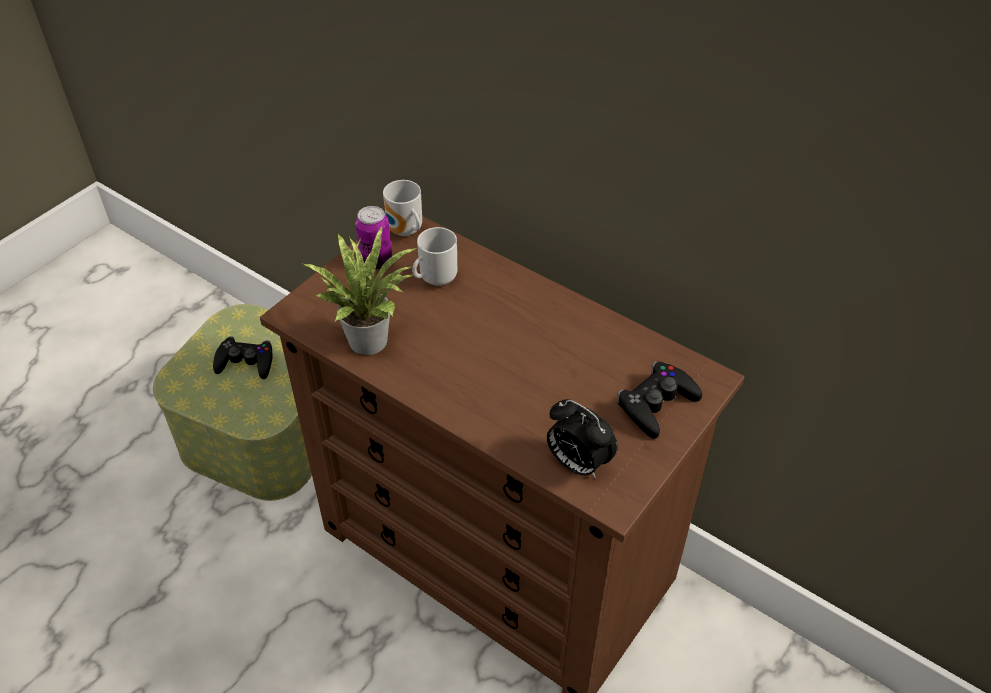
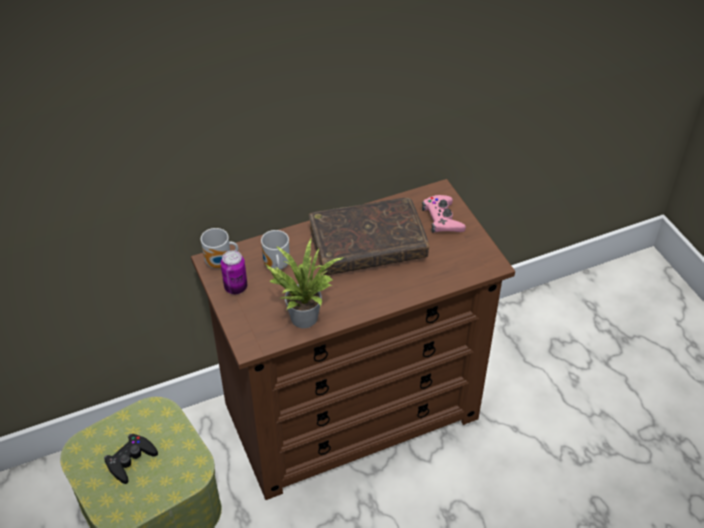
camera: 60 degrees left, 0 degrees up
alarm clock [547,399,618,479] -> none
black game controller [617,361,702,439] -> pink game controller [422,195,466,233]
none -> brown book [309,197,429,275]

